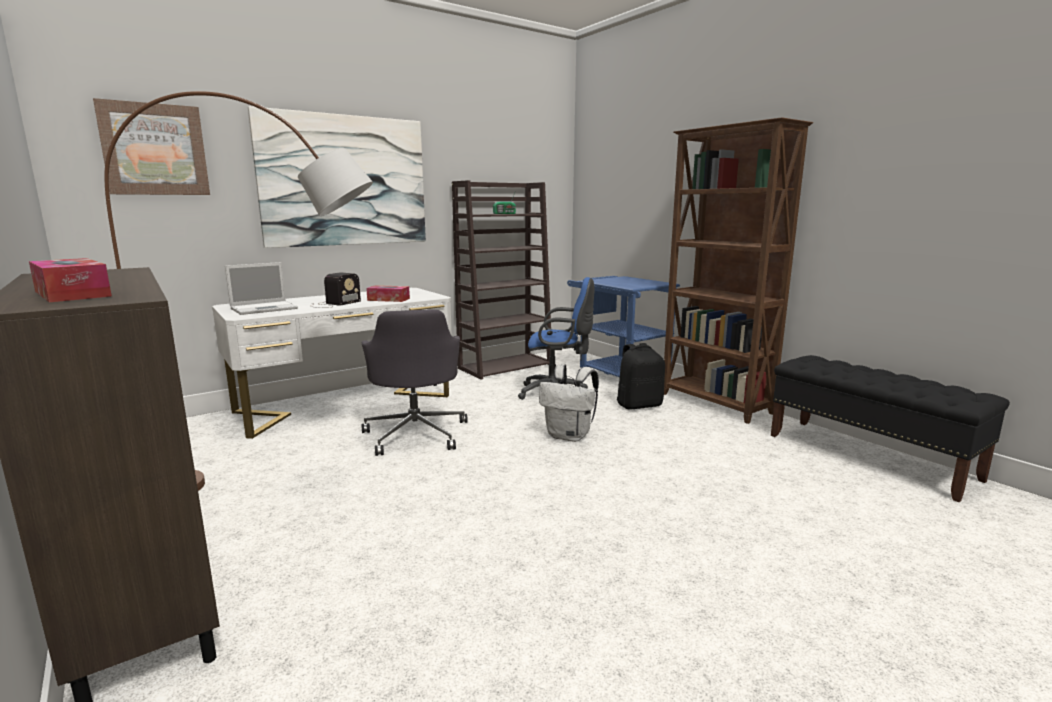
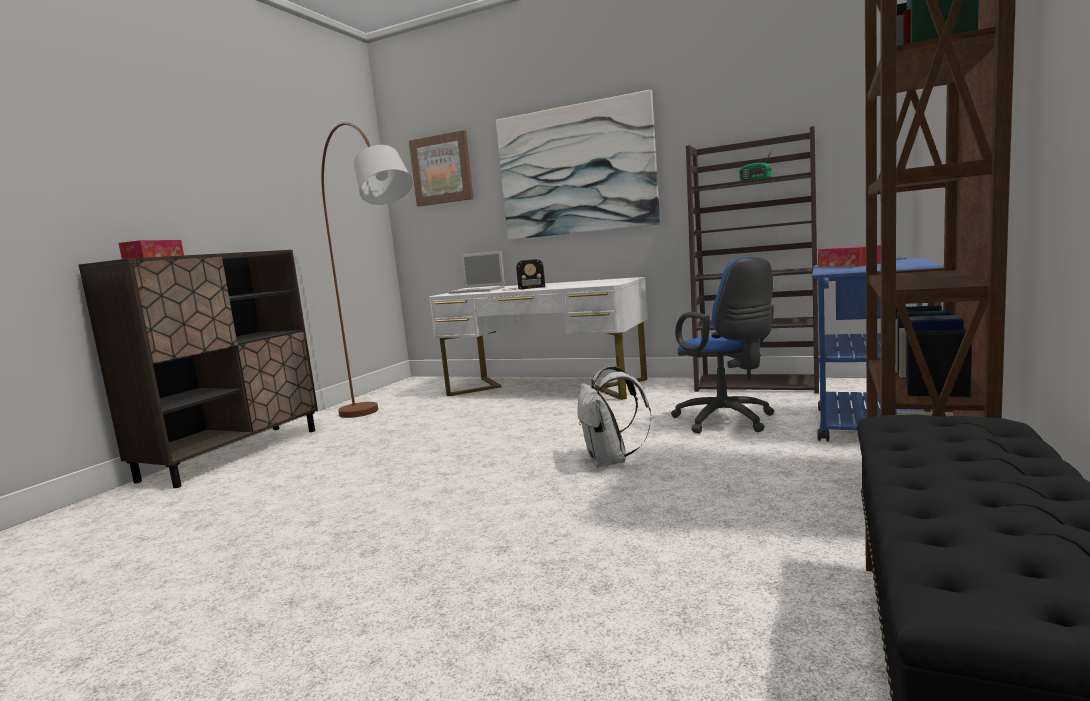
camera: 60 degrees right, 5 degrees down
grey office chair [362,309,468,456] -> none
tissue box [366,285,410,302] -> tissue box moved to [818,245,881,267]
black backpack [617,343,665,410] -> none

